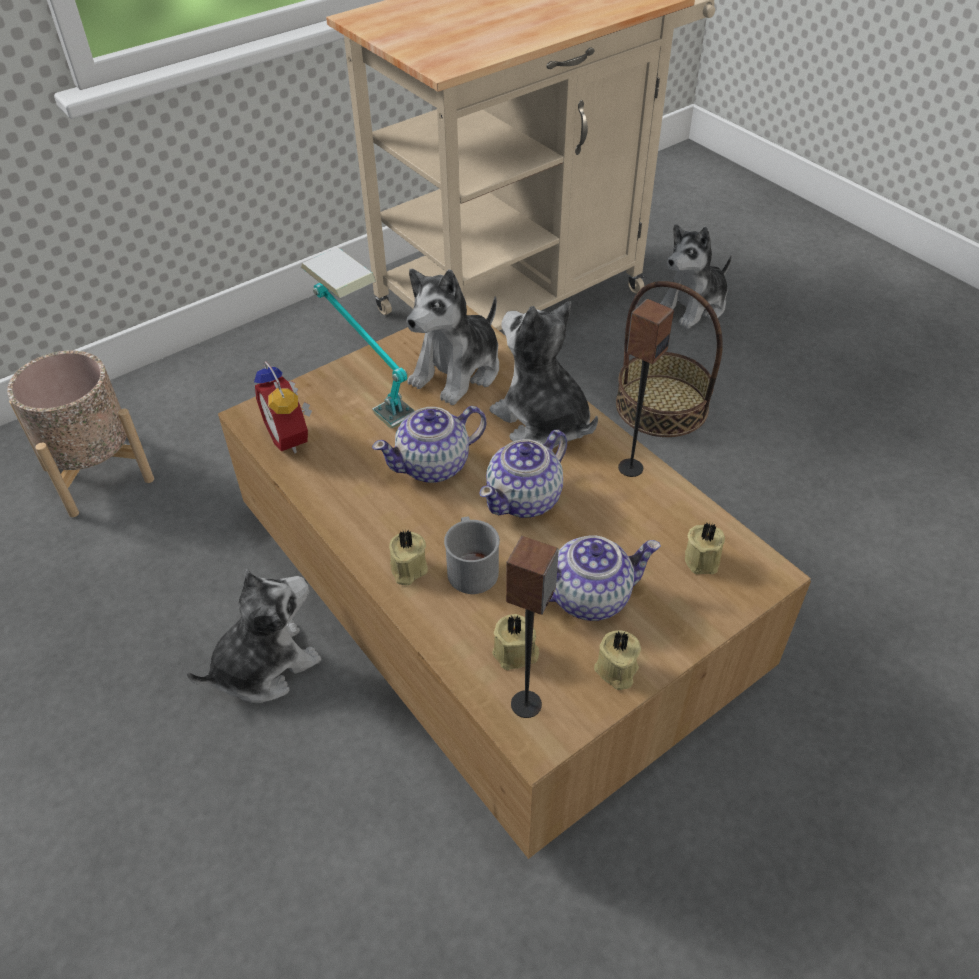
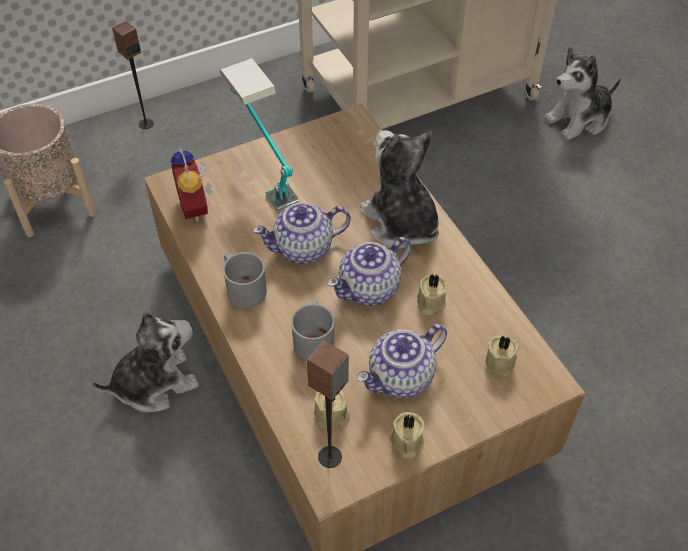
camera: 10 degrees right, 5 degrees up
beige candle [389,530,428,586] -> beige candle moved to [417,274,448,315]
plush toy [407,269,499,405] -> none
teapot [549,535,661,621] -> teapot turned 150 degrees clockwise [356,324,447,398]
basket [616,281,723,437] -> none
speaker [618,299,674,477] -> speaker moved to [112,21,154,129]
none -> grey mug [223,252,267,308]

